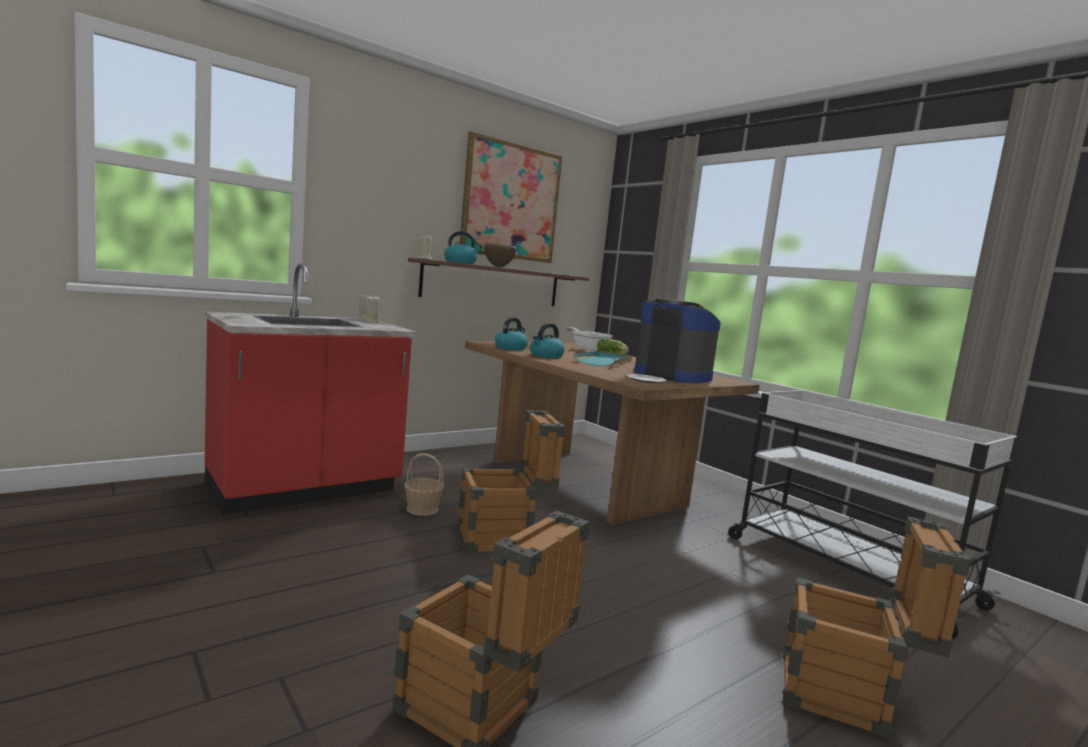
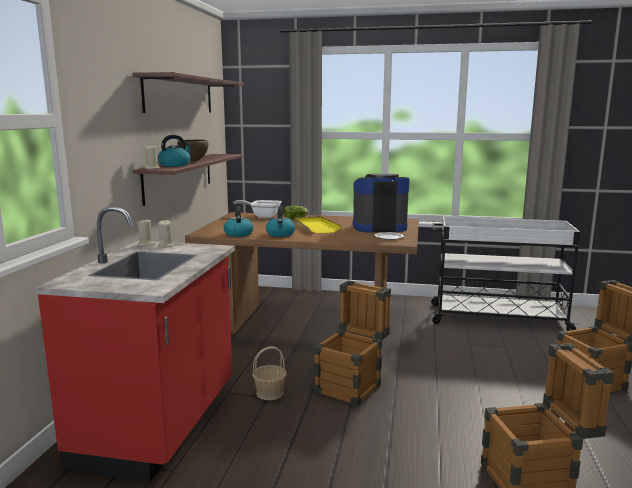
camera: 40 degrees left, 5 degrees up
picture [460,131,563,263] -> shelf [133,72,244,113]
turquoise tray [573,351,632,366] -> yellow tray [295,216,343,233]

